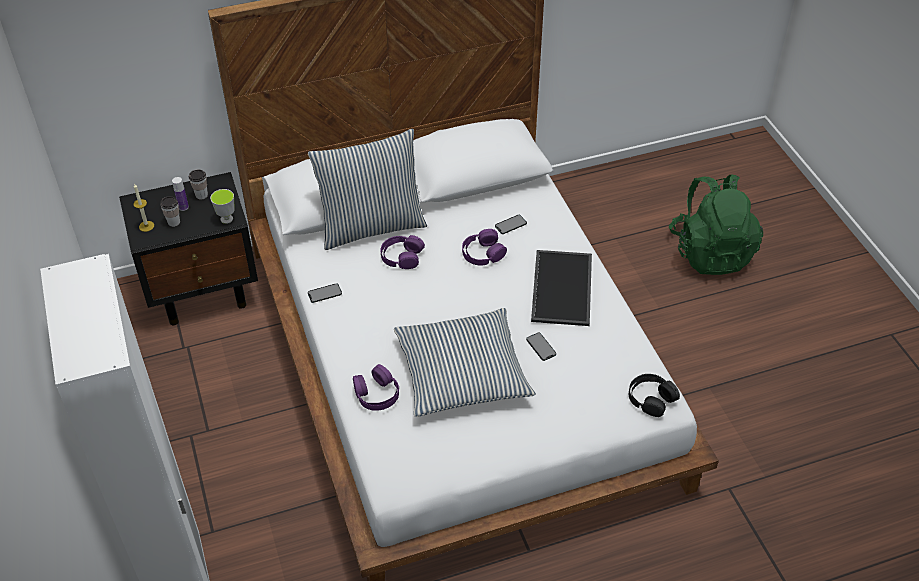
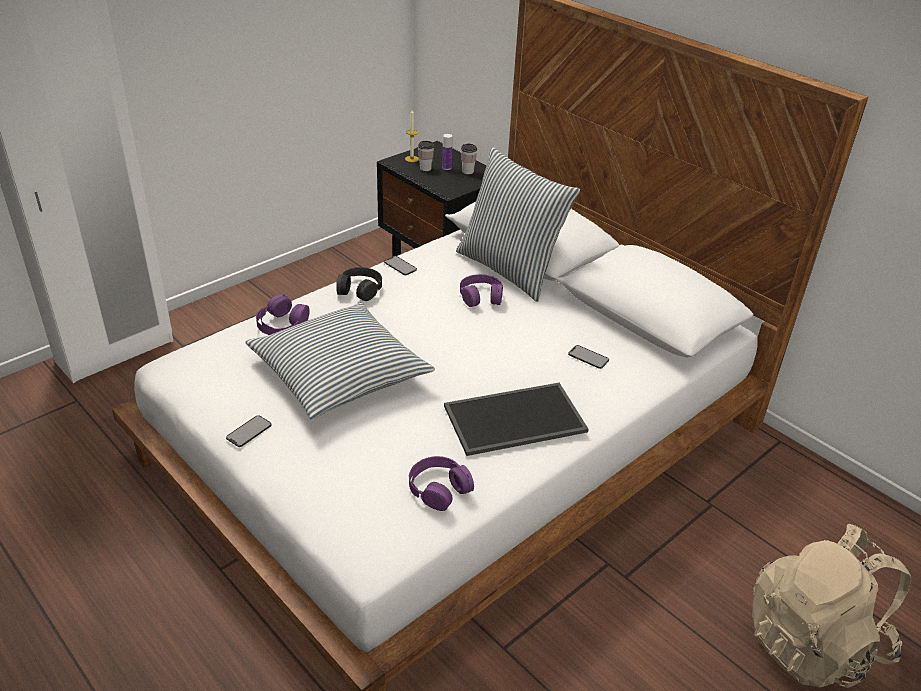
camera: 65 degrees right, 10 degrees down
cup [210,189,235,224] -> none
purple headphones [462,229,507,266] -> purple headphones moved to [409,456,474,511]
phone [526,333,556,361] -> phone moved to [226,415,272,447]
black headphones [629,374,680,417] -> black headphones moved to [336,267,382,301]
green backpack [669,174,763,275] -> beige backpack [752,524,912,688]

